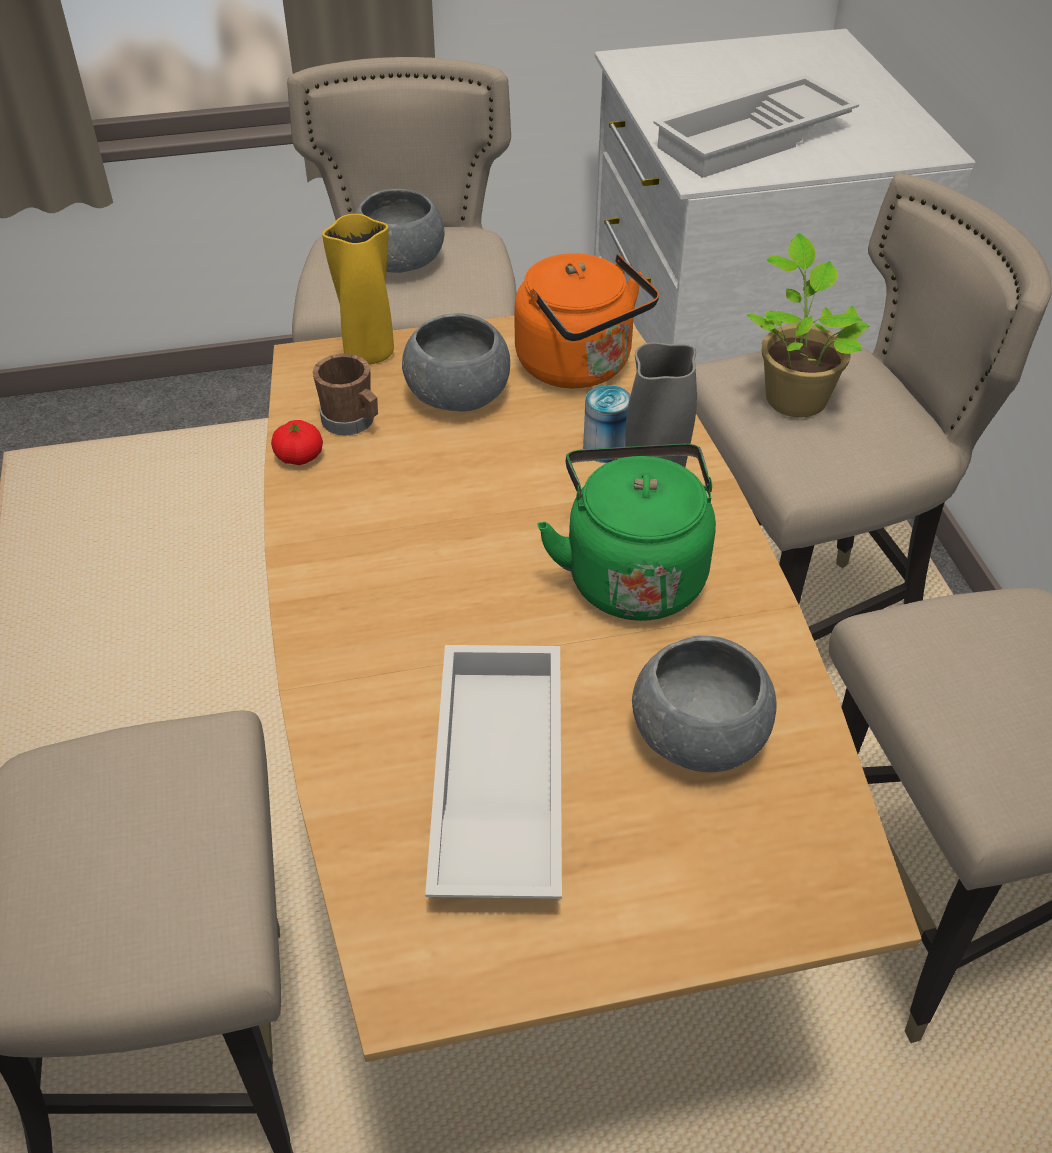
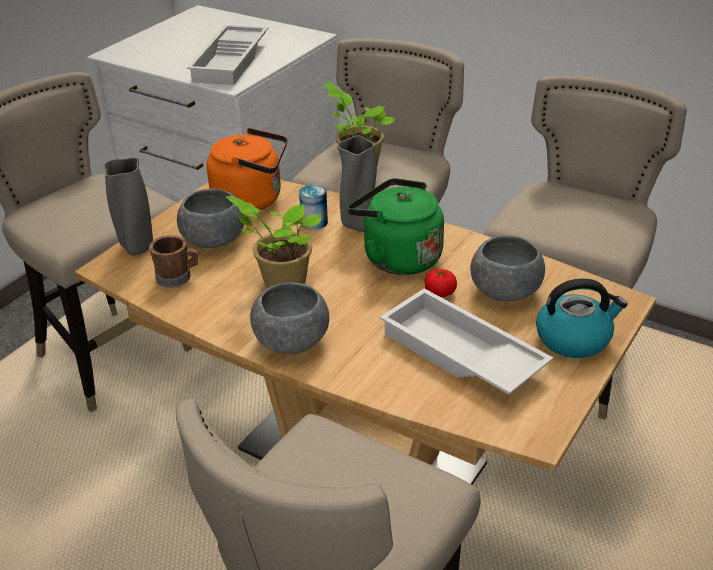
camera: 45 degrees left, 10 degrees down
tomato [271,420,323,465] -> tomato moved to [424,269,457,297]
yellow vase [322,214,394,364] -> grey vase [104,157,153,255]
grey bowl [354,188,444,273] -> grey bowl moved to [250,283,329,354]
none -> potted plant [226,196,322,288]
none -> kettle [536,278,628,358]

